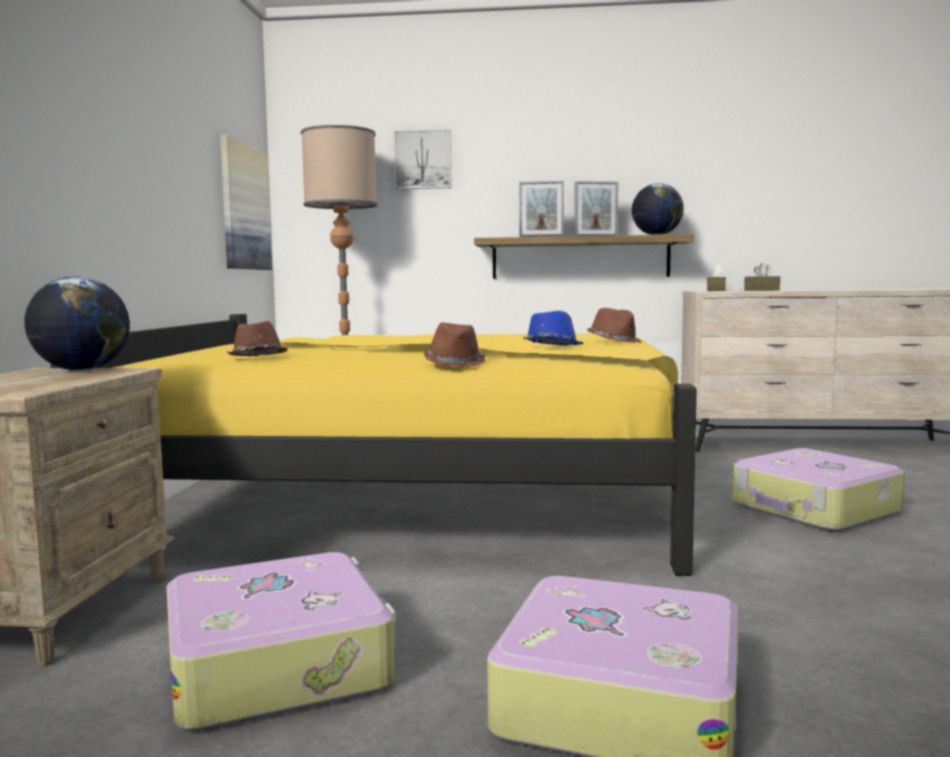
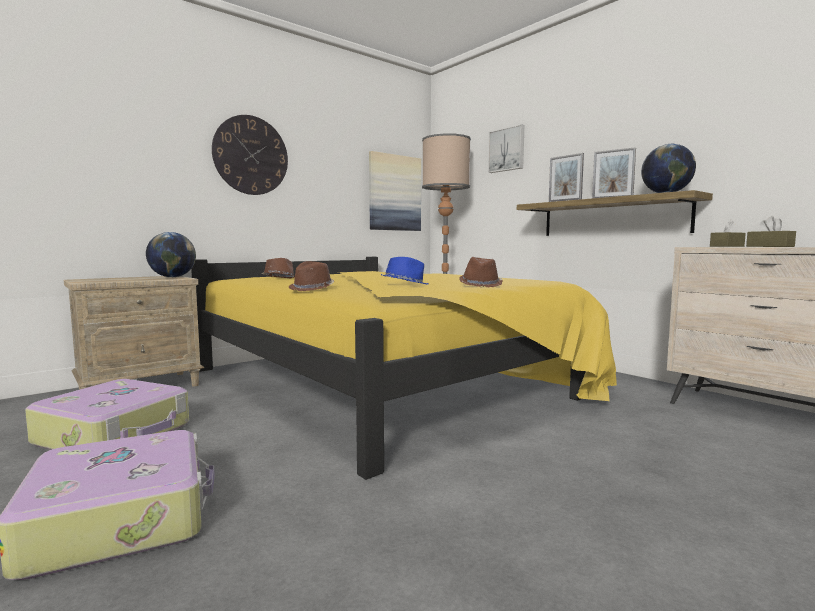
camera: 45 degrees right, 0 degrees up
suitcase [732,448,905,532] -> none
none -> wall clock [212,115,288,195]

